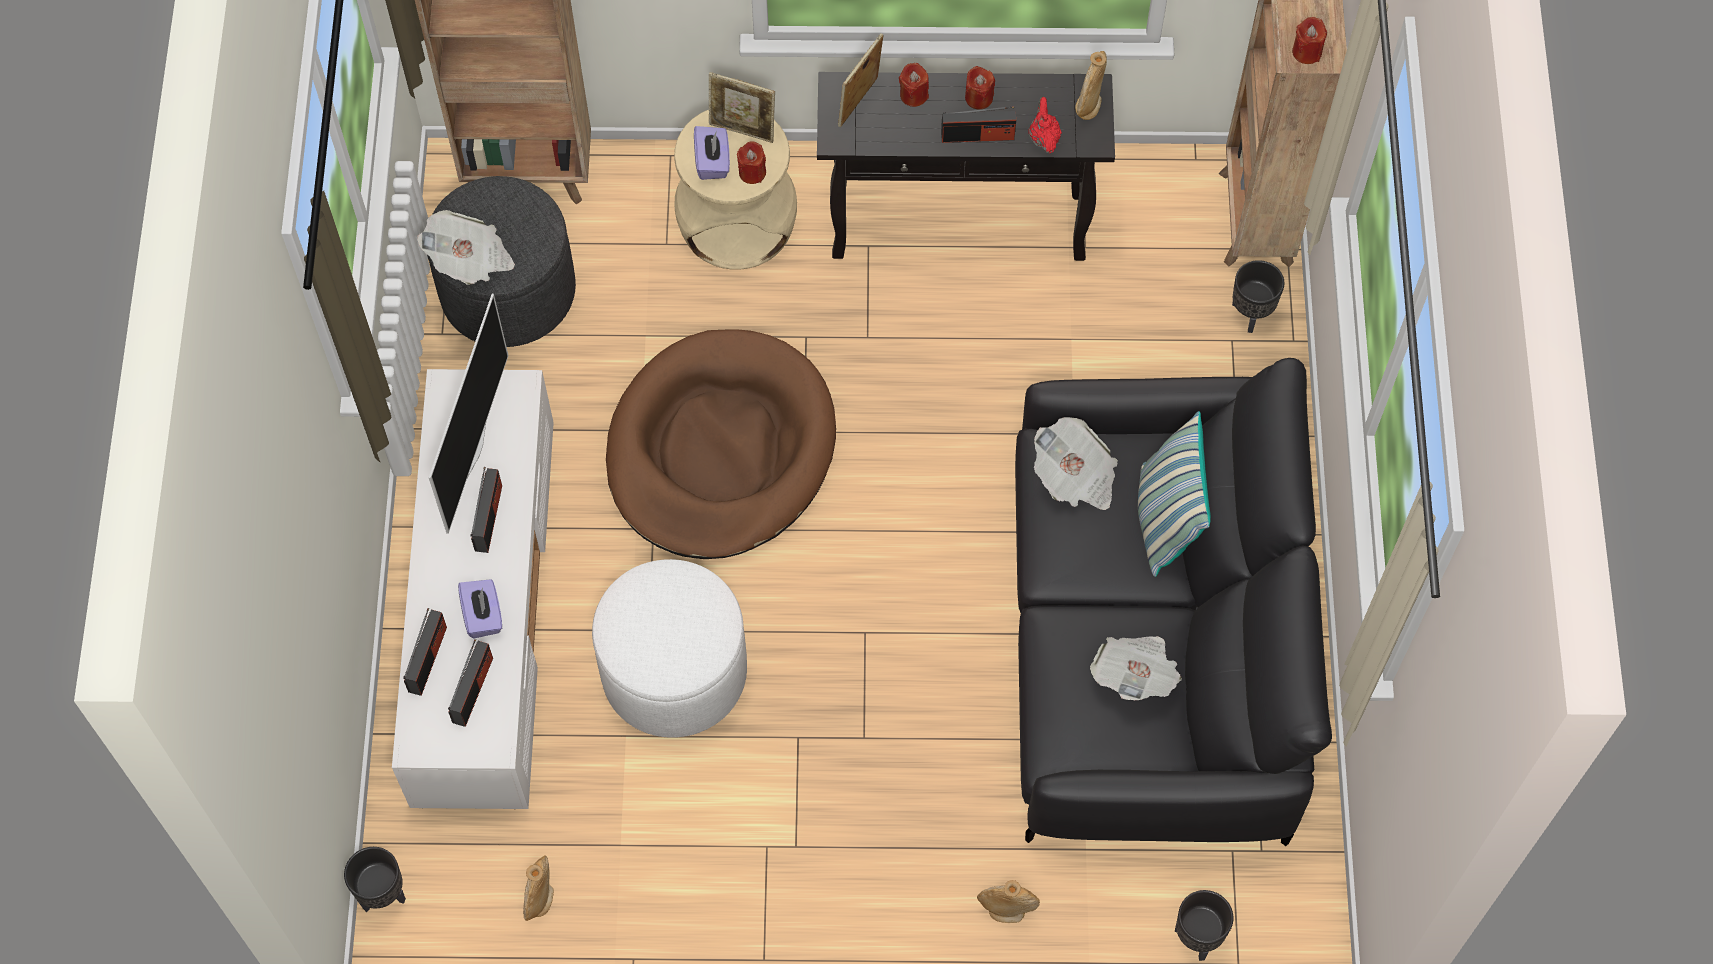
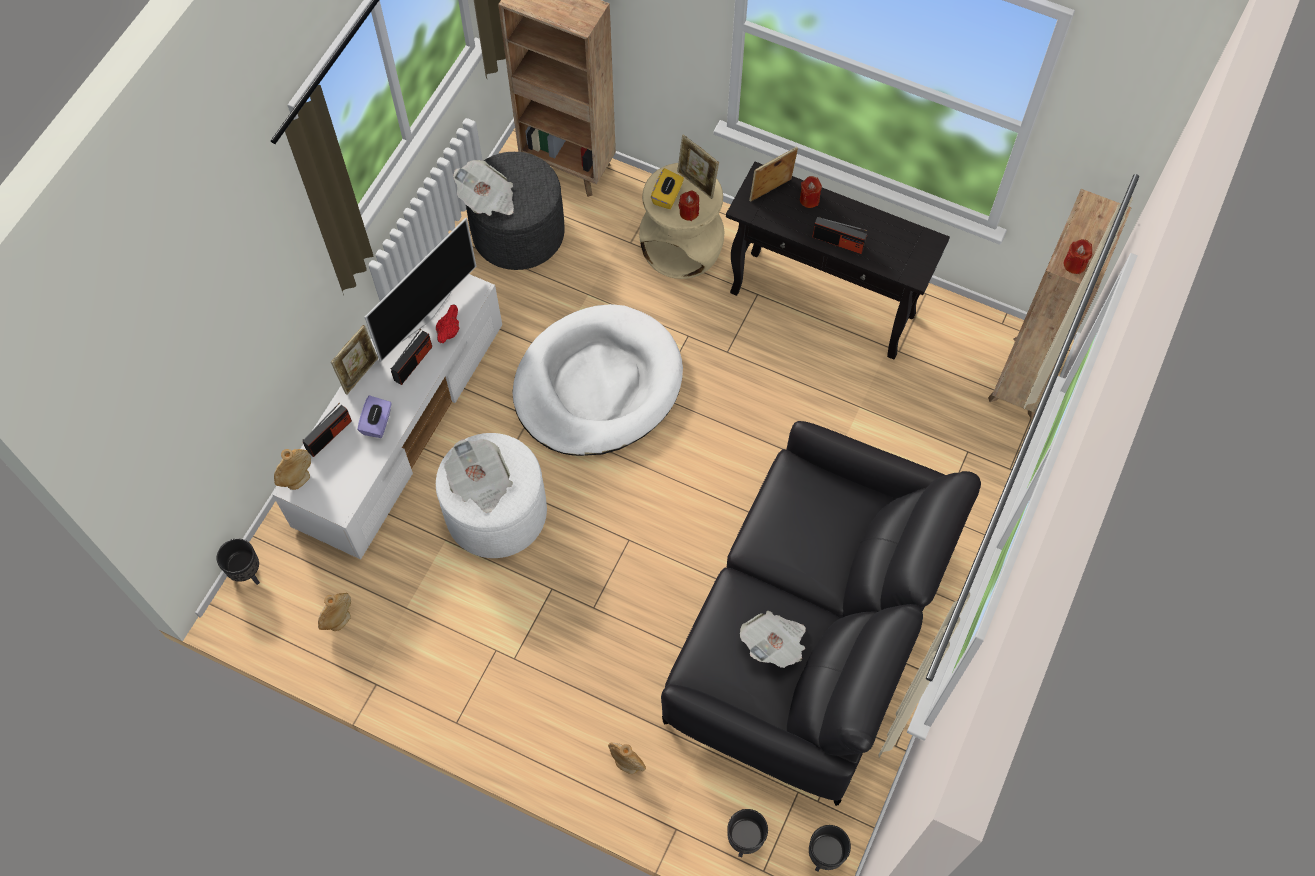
camera: 25 degrees right, 0 degrees up
radio [448,639,493,727] -> none
brown dog bed [606,329,836,559] -> white dog bed [513,304,683,456]
purple tissue box [694,126,730,180] -> yellow tissue box [651,168,684,209]
red candle [965,66,995,110] -> none
red teapot [1028,97,1062,154] -> red teapot moved to [436,304,460,343]
newspaper [1034,417,1118,510] -> newspaper moved to [444,439,513,513]
beige vase [1075,51,1107,120] -> beige vase moved to [274,449,311,490]
pillow [1138,411,1211,577] -> none
black planter [1232,260,1284,333] -> black planter moved to [809,825,851,872]
none -> picture frame [331,325,378,395]

